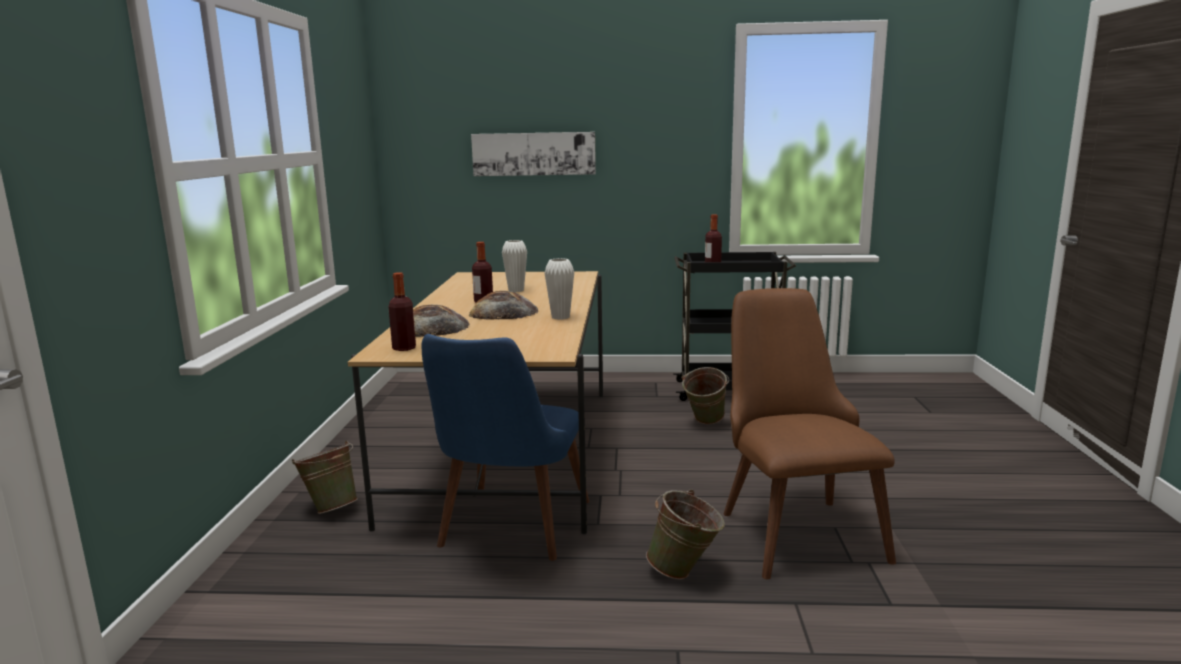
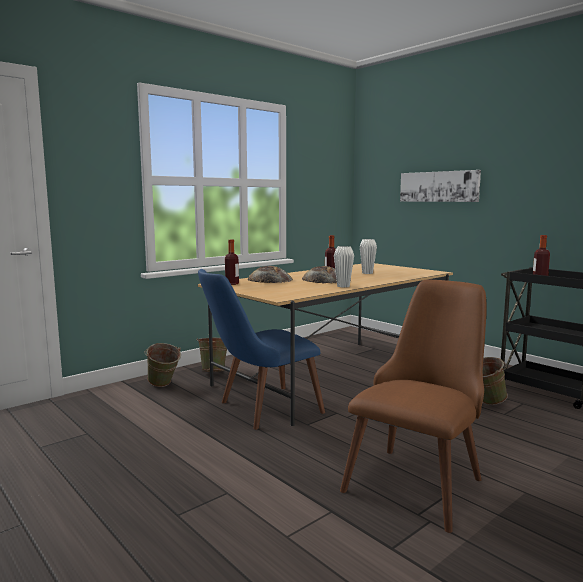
camera: 45 degrees right, 5 degrees down
green bucket [646,489,725,580] -> green bucket moved to [145,343,181,387]

